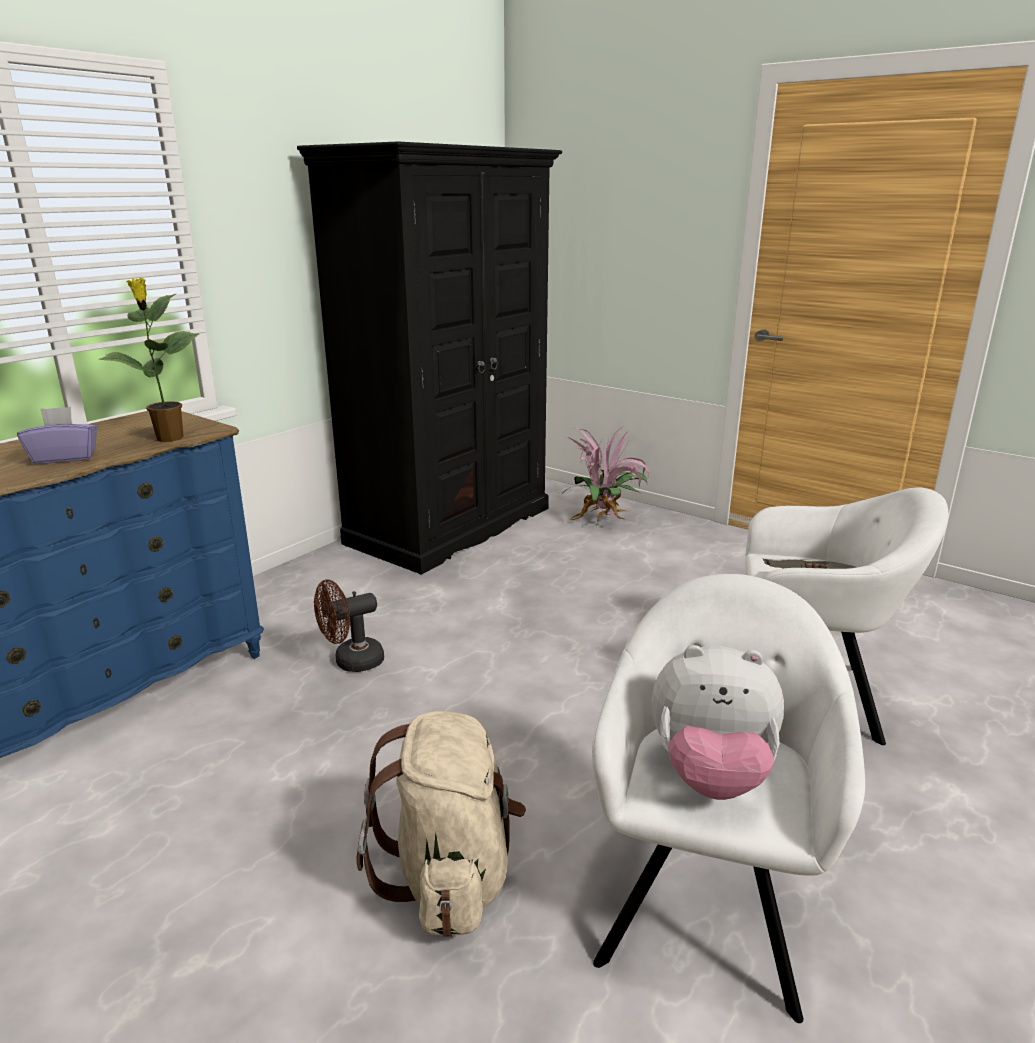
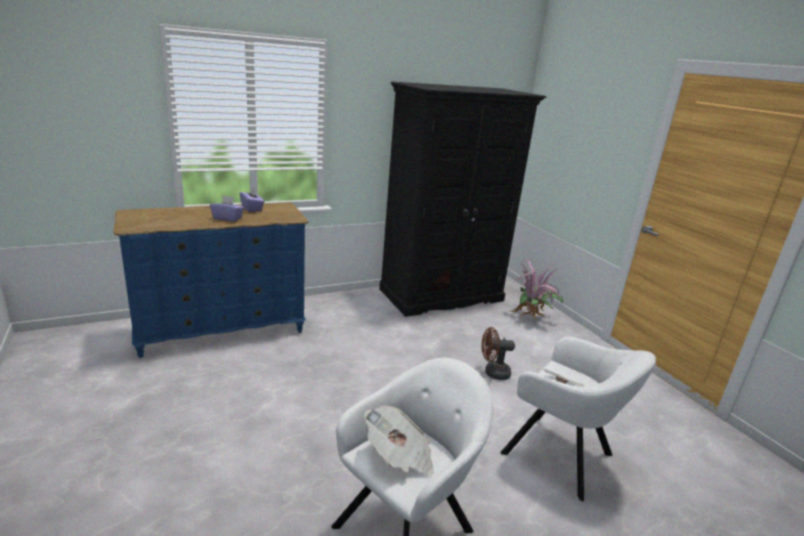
camera: 25 degrees right, 0 degrees up
potted plant [99,278,199,442] -> none
brown fan [314,580,384,672] -> brown fan moved to [482,327,515,380]
beige backpack [357,711,526,937] -> none
plush toy [651,645,784,800] -> newspaper [364,405,434,475]
none -> purple tissue box [240,188,264,212]

